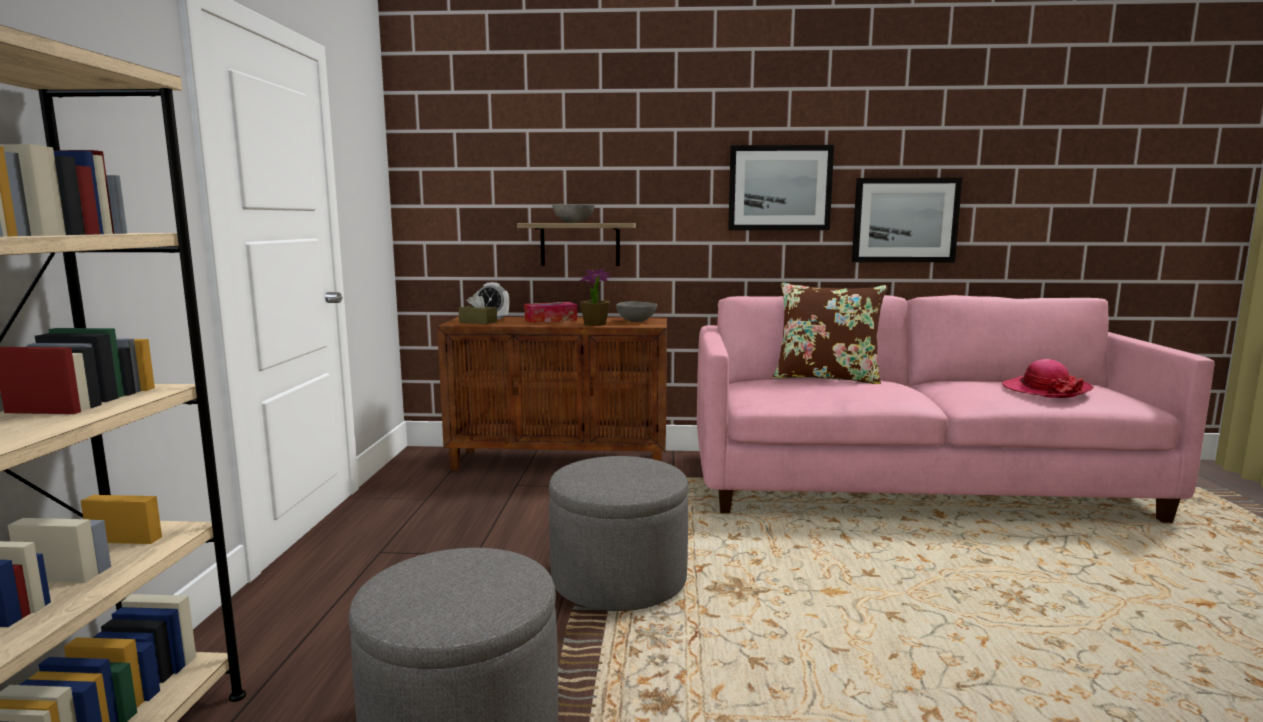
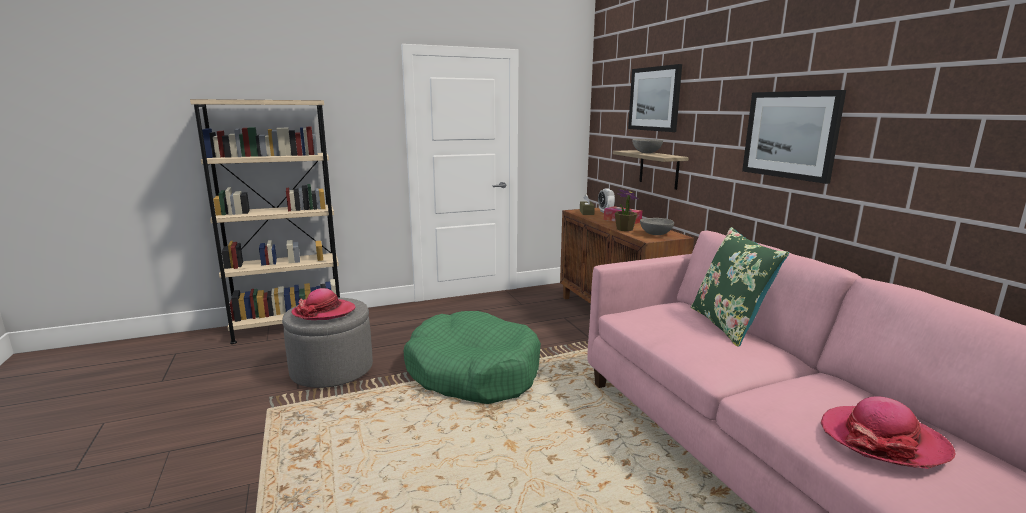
camera: 65 degrees right, 5 degrees up
grey ottoman [549,456,688,611] -> green dog bed [404,311,541,404]
brown pillow [773,283,888,384] -> green pillow [691,227,789,347]
picture [852,178,962,262] -> picture moved to [628,64,682,132]
none -> hat [292,288,355,320]

